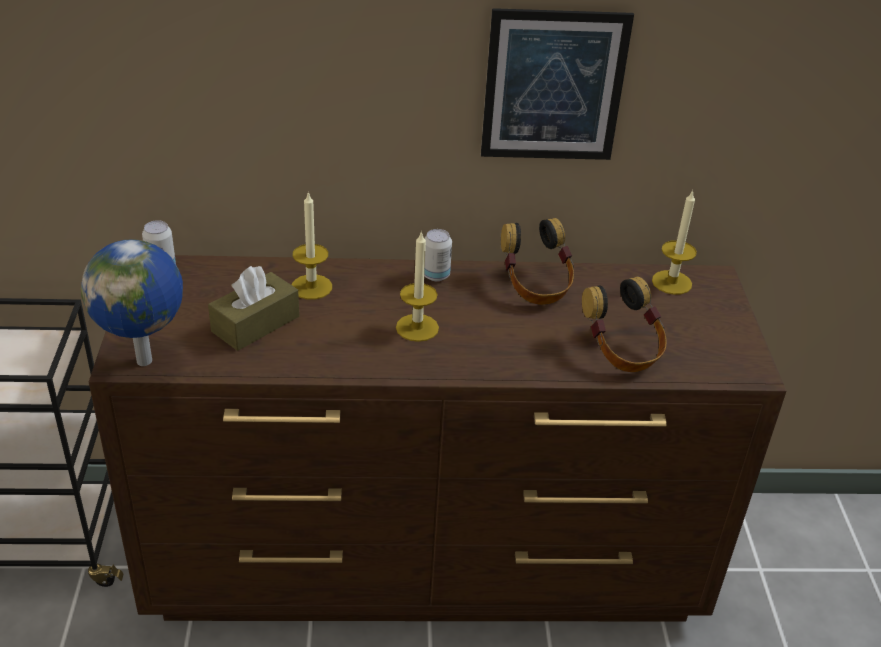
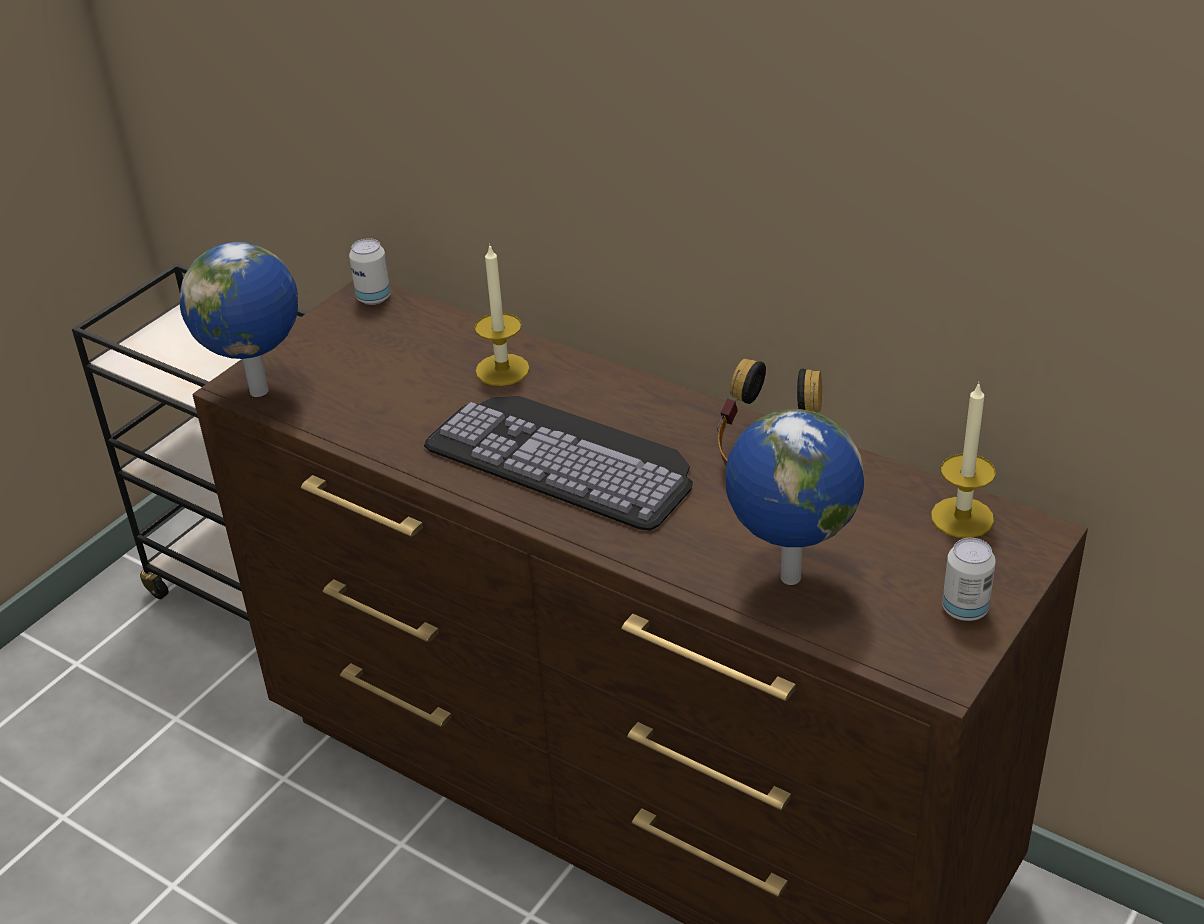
camera: 40 degrees right, 0 degrees up
brown tissue box [208,266,299,351] -> none
candle [396,231,439,342] -> keyboard [424,396,693,531]
can [424,229,452,281] -> can moved to [942,538,996,621]
picture [481,8,634,160] -> none
headphones [582,277,667,372] -> globe [726,409,864,585]

